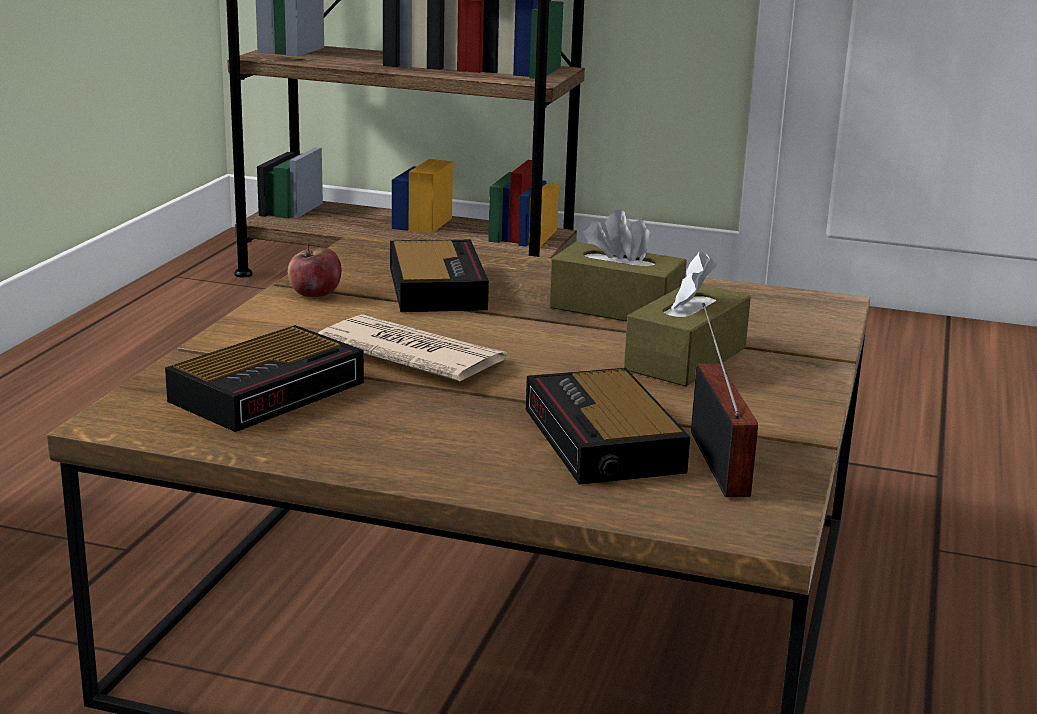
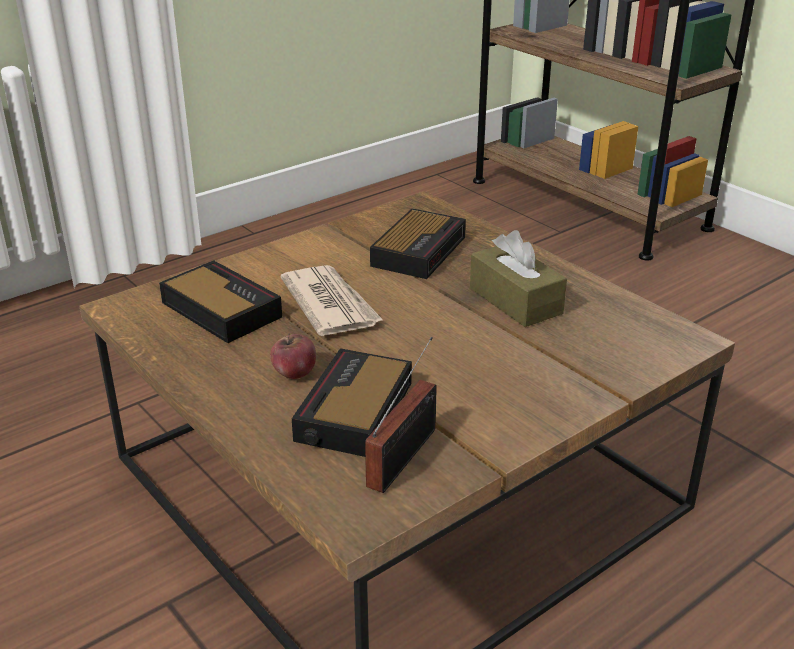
camera: 35 degrees right, 10 degrees up
alarm clock [165,325,364,432] -> alarm clock turned 120 degrees counterclockwise [159,260,282,343]
apple [288,244,342,297] -> apple moved to [270,333,316,379]
brown tissue box [624,252,751,387] -> none

